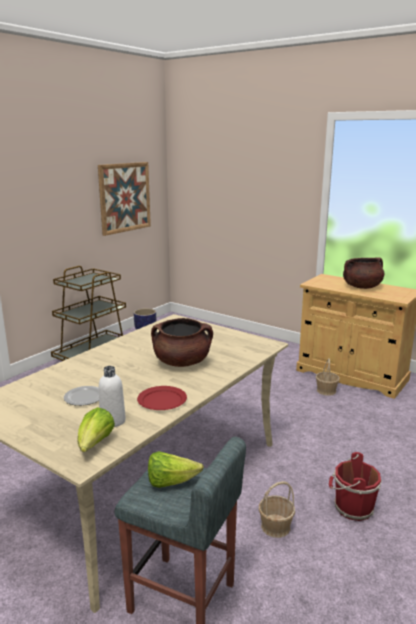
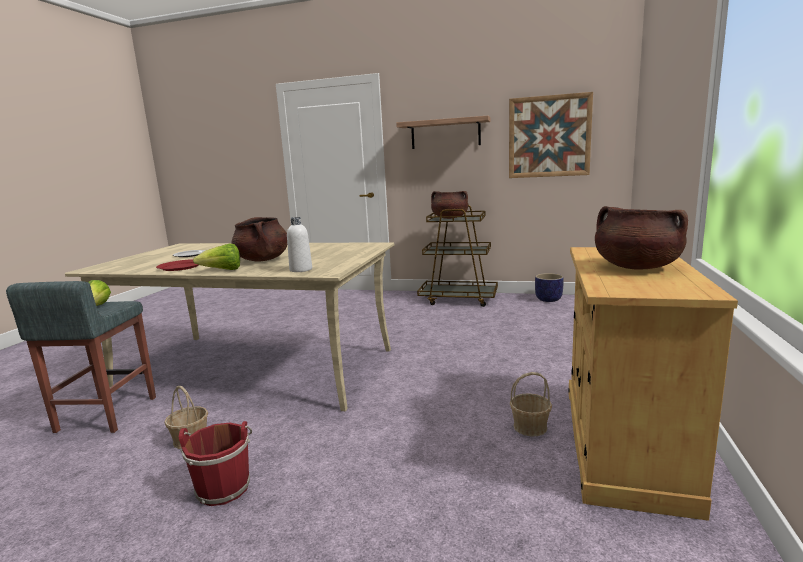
camera: 70 degrees right, 5 degrees down
lettuce [77,407,115,452] -> lettuce moved to [193,244,240,270]
white bottle [99,366,126,427] -> white bottle moved to [287,217,312,272]
none -> shelf [396,116,490,149]
none -> brown cooking pot [431,191,468,219]

